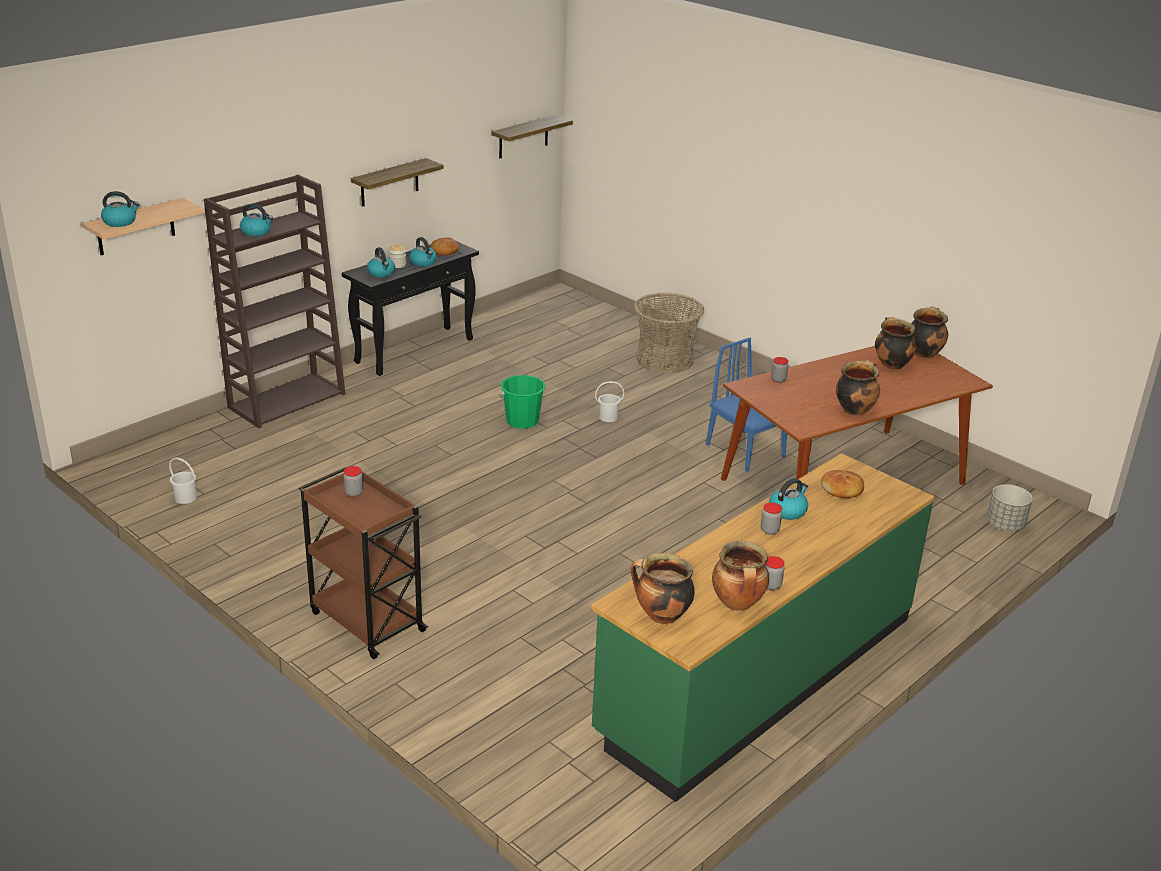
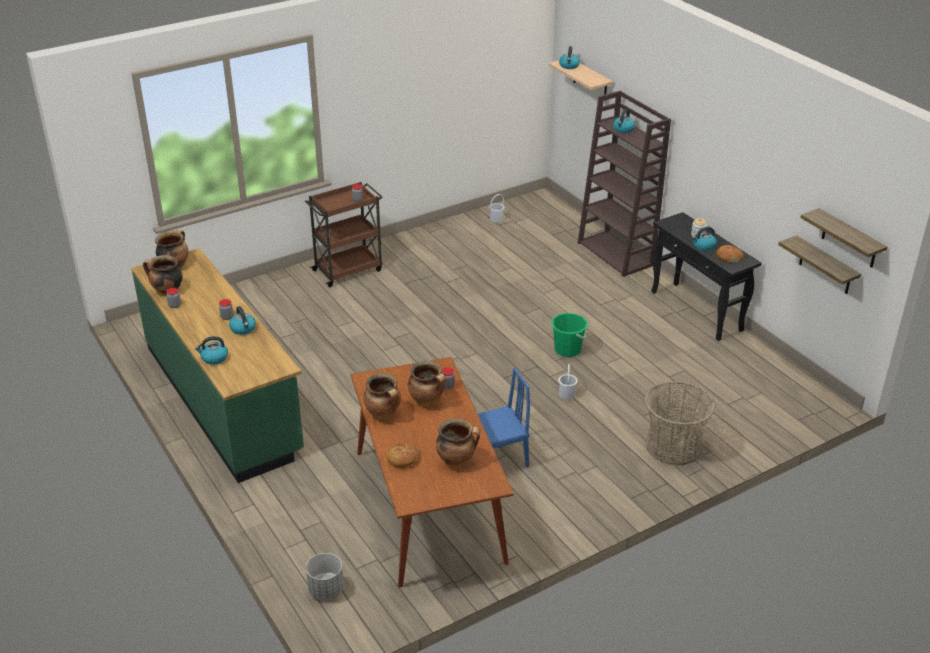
camera: 105 degrees right, 5 degrees up
shelf [351,158,444,207] -> shelf moved to [778,235,861,294]
kettle [367,247,395,277] -> kettle moved to [195,336,228,365]
bread [821,470,864,498] -> bread moved to [387,442,418,468]
cooking pot [911,306,948,358] -> cooking pot moved to [408,361,446,406]

